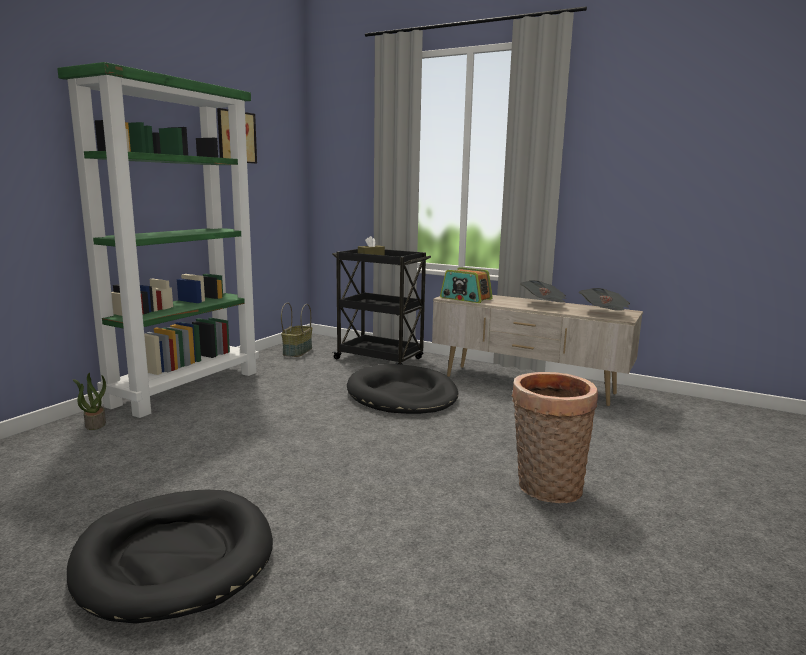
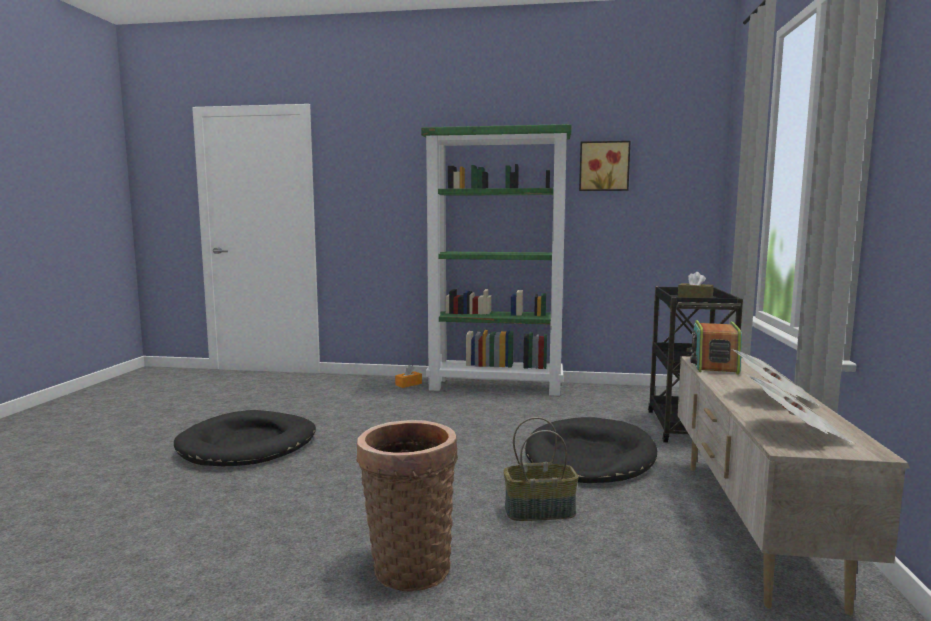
camera: 70 degrees right, 5 degrees down
potted plant [73,373,106,430] -> orange tissue box [395,365,422,388]
basket [281,302,312,357] -> basket moved to [504,417,579,521]

